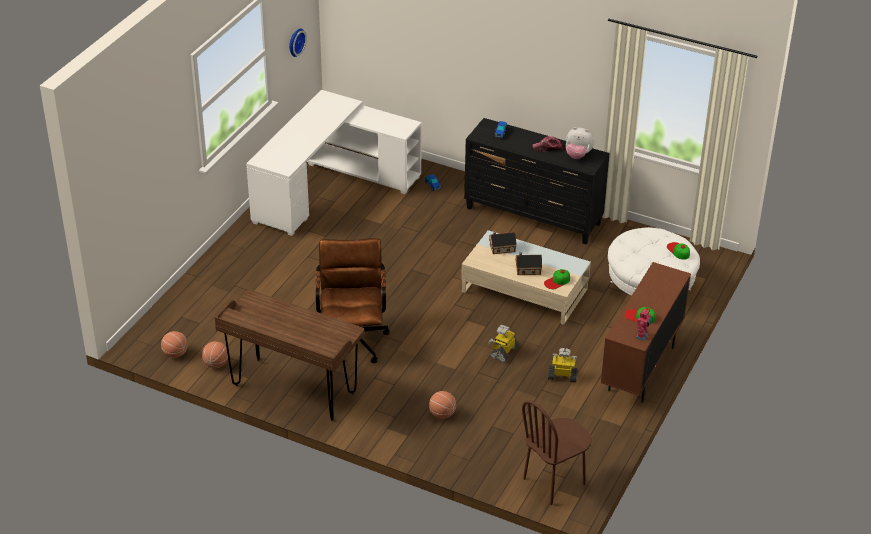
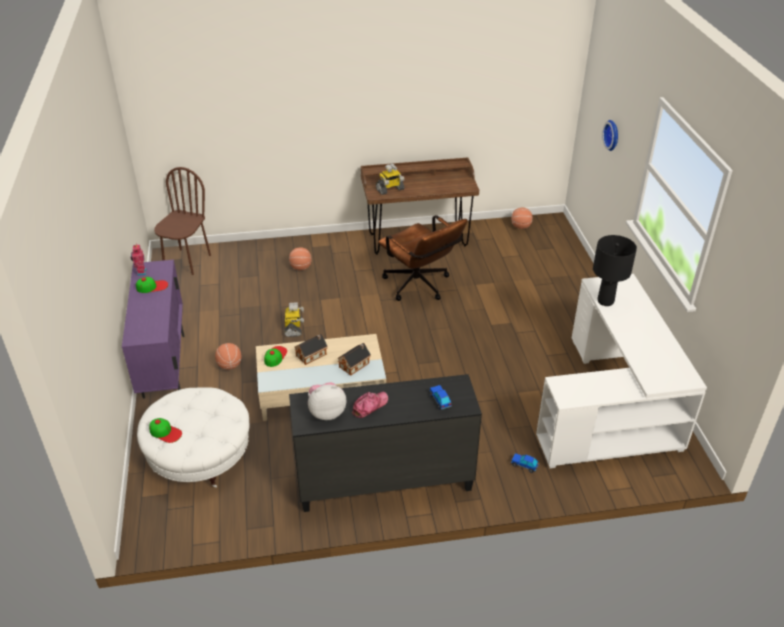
camera: 145 degrees right, 0 degrees up
basketball [202,341,228,368] -> basketball moved to [215,343,242,370]
wall clock [289,29,307,57] -> wall clock moved to [602,120,618,151]
toy robot [548,348,578,383] -> toy robot moved to [376,164,405,195]
brown cabinet [601,262,691,403] -> purple cabinet [122,260,184,399]
none -> black table lamp [593,235,637,306]

